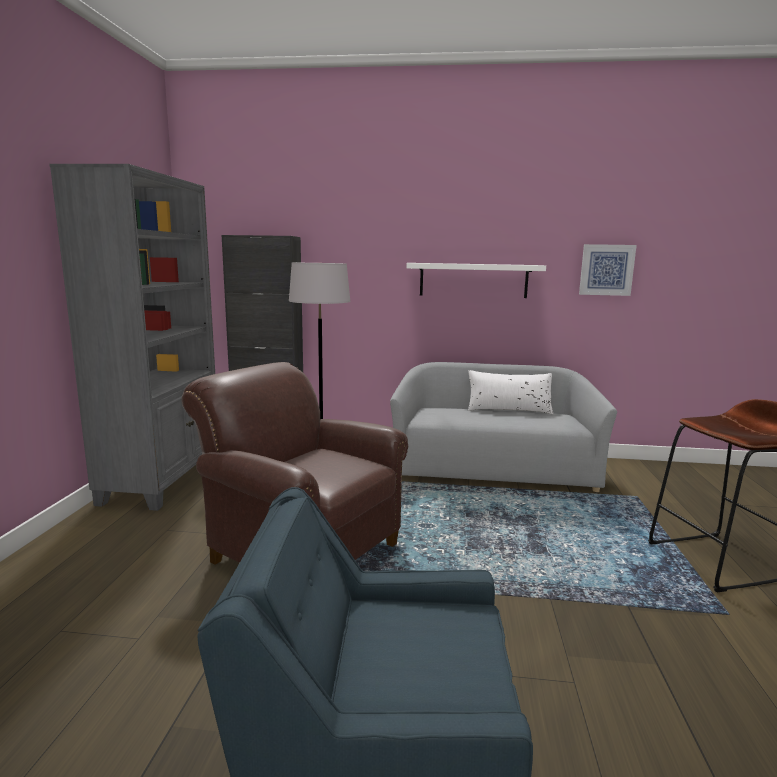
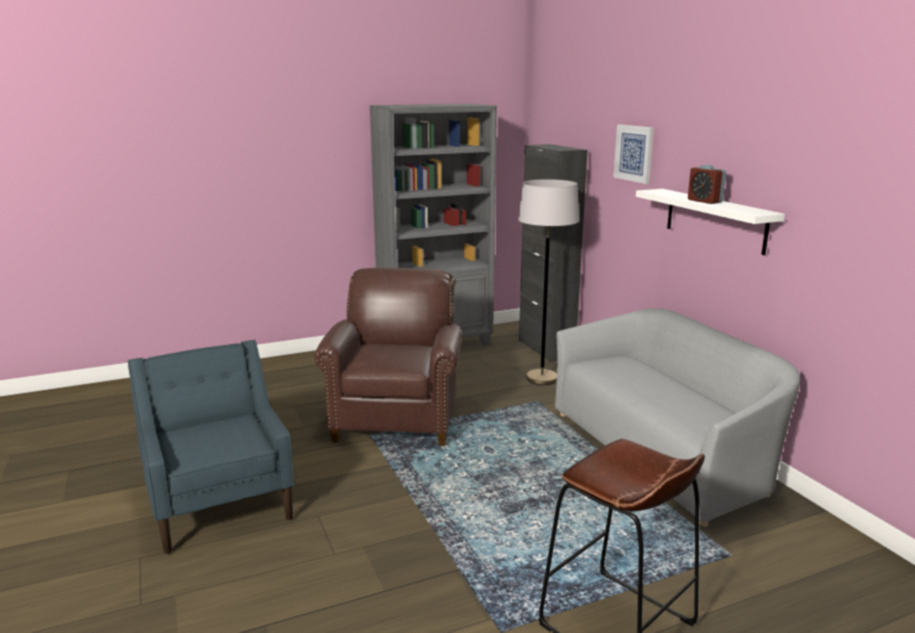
camera: 60 degrees right, 5 degrees up
white pillow [468,370,553,414] -> none
picture [579,244,637,296] -> picture moved to [614,125,654,184]
none -> alarm clock [688,165,726,204]

